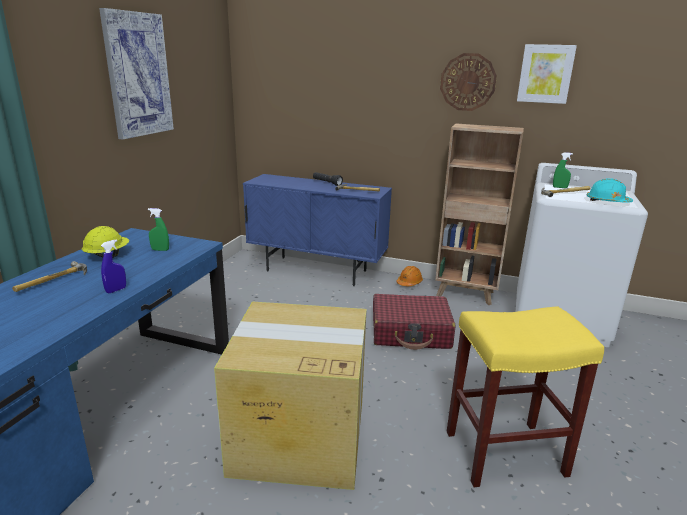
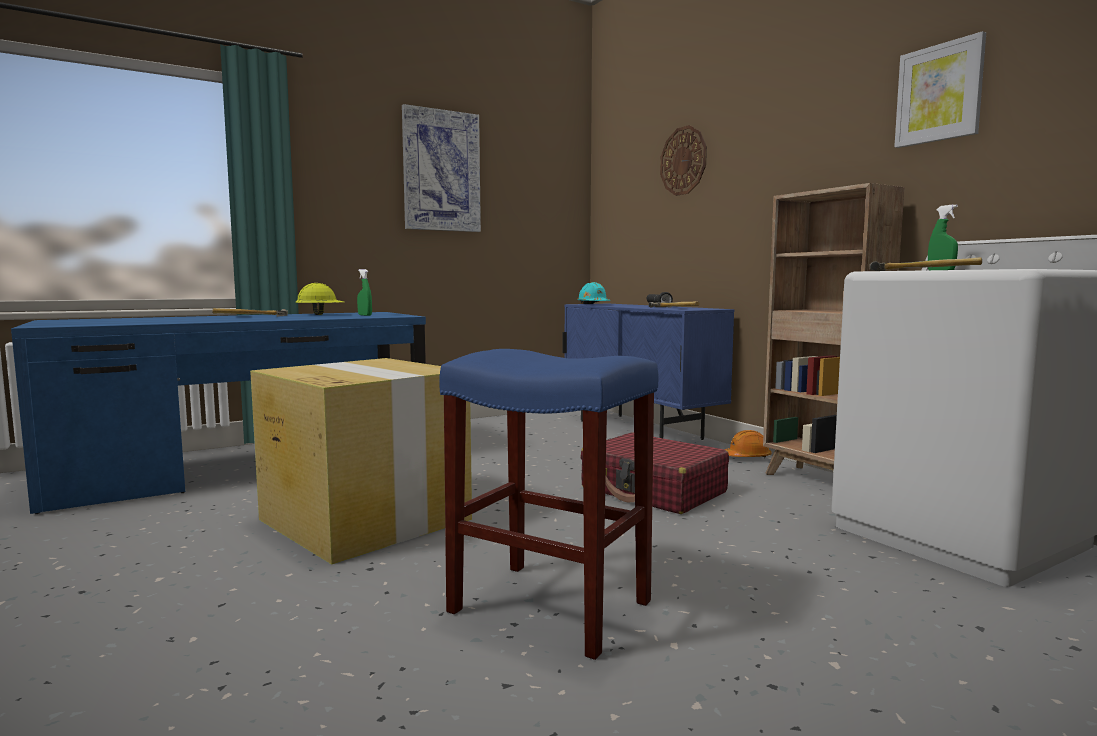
camera: 40 degrees right, 15 degrees down
blue spray bottle [101,239,126,293] -> none
wall clock [440,53,497,111] -> wall clock moved to [660,125,707,196]
yellow stool [447,306,604,487] -> blue stool [439,349,658,660]
turquoise hard hat [587,178,633,203] -> turquoise hard hat moved to [577,282,610,304]

